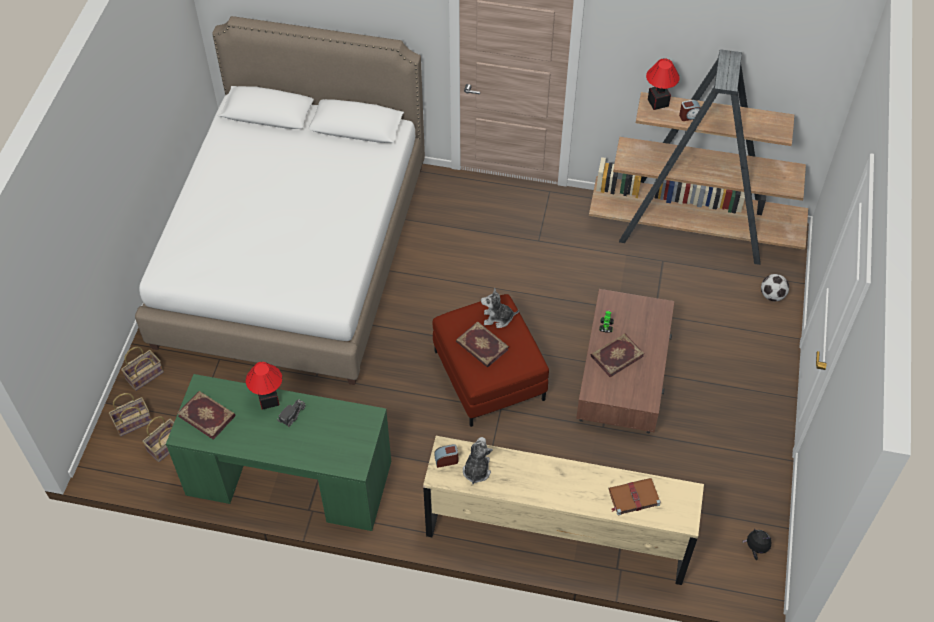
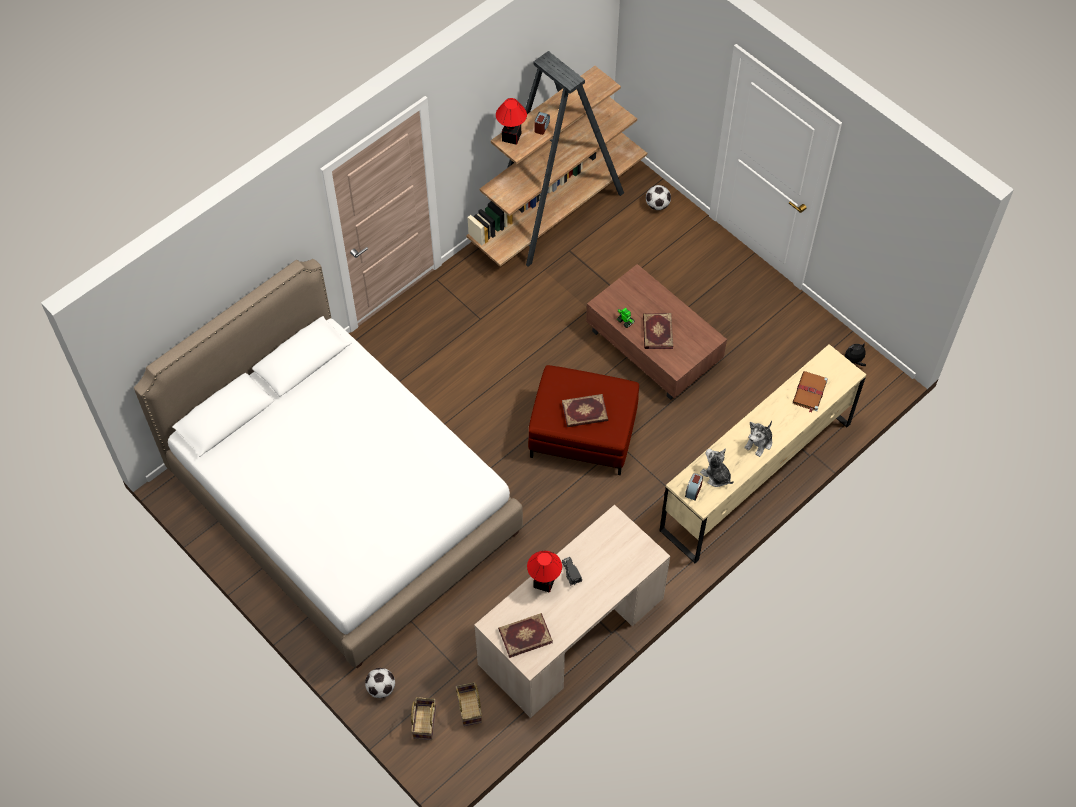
camera: 55 degrees left, 5 degrees up
basket [121,347,164,391] -> football [365,668,395,698]
green desk [166,374,391,531] -> beige desk [474,505,670,718]
plush toy [481,287,519,328] -> plush toy moved to [745,421,772,457]

